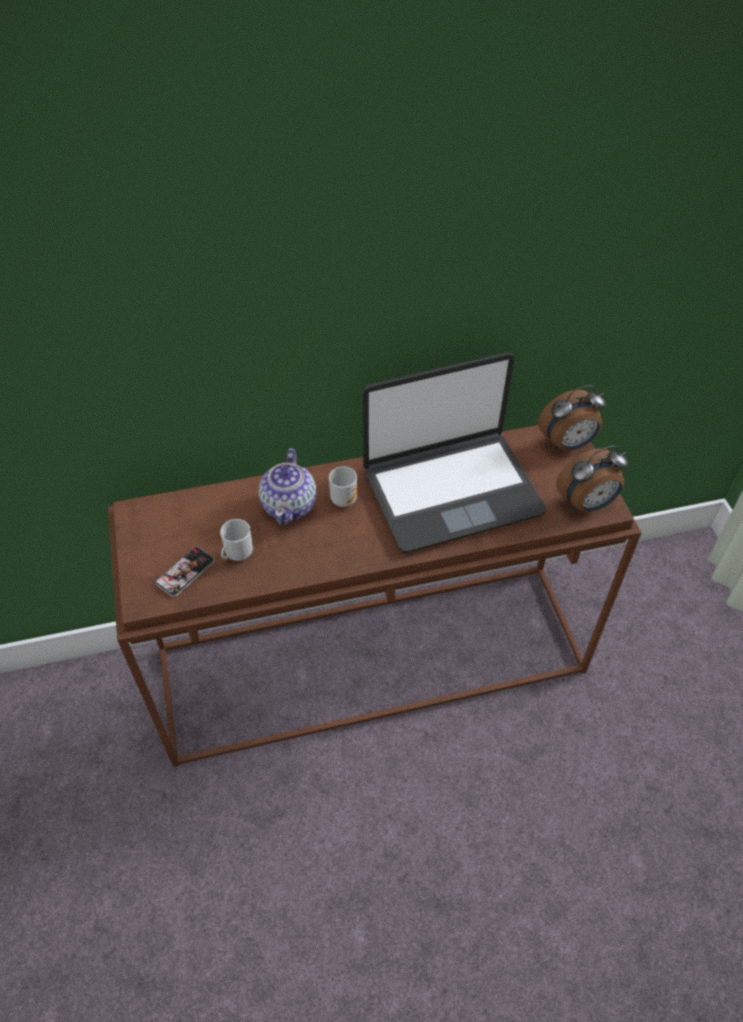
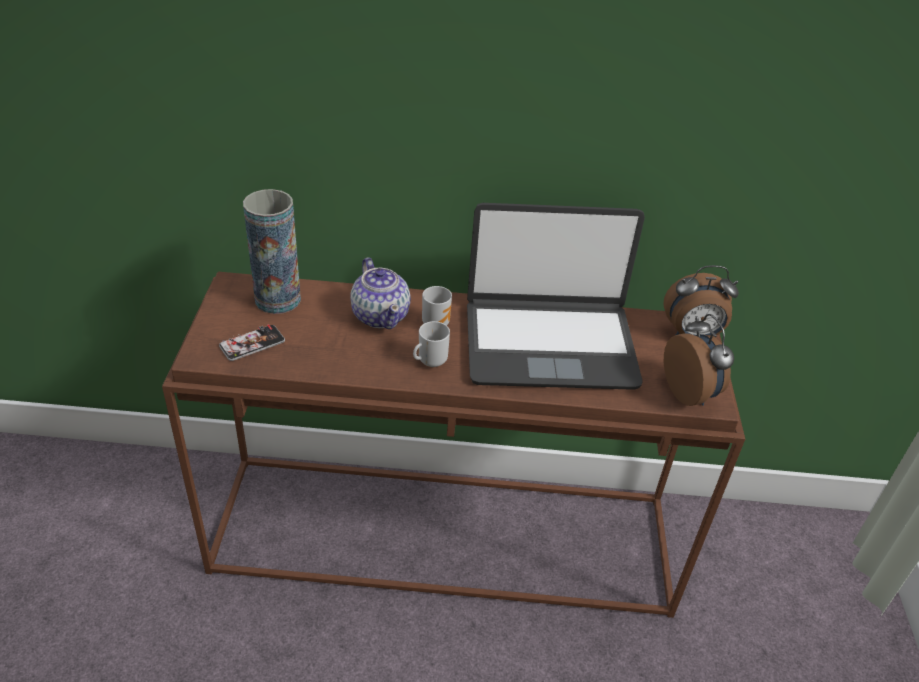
camera: 15 degrees right, 10 degrees down
mug [220,519,253,561] -> mug moved to [413,321,450,367]
teapot [259,448,316,525] -> teapot turned 45 degrees counterclockwise [350,258,411,329]
alarm clock [556,446,628,512] -> alarm clock turned 105 degrees counterclockwise [664,314,734,406]
none -> vase [243,189,301,314]

